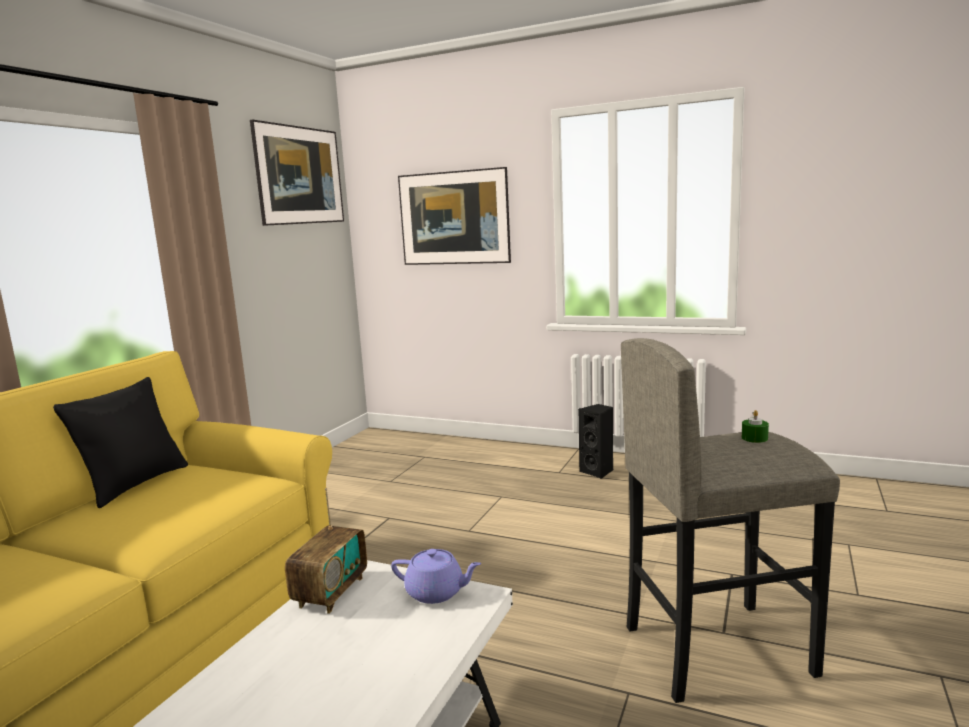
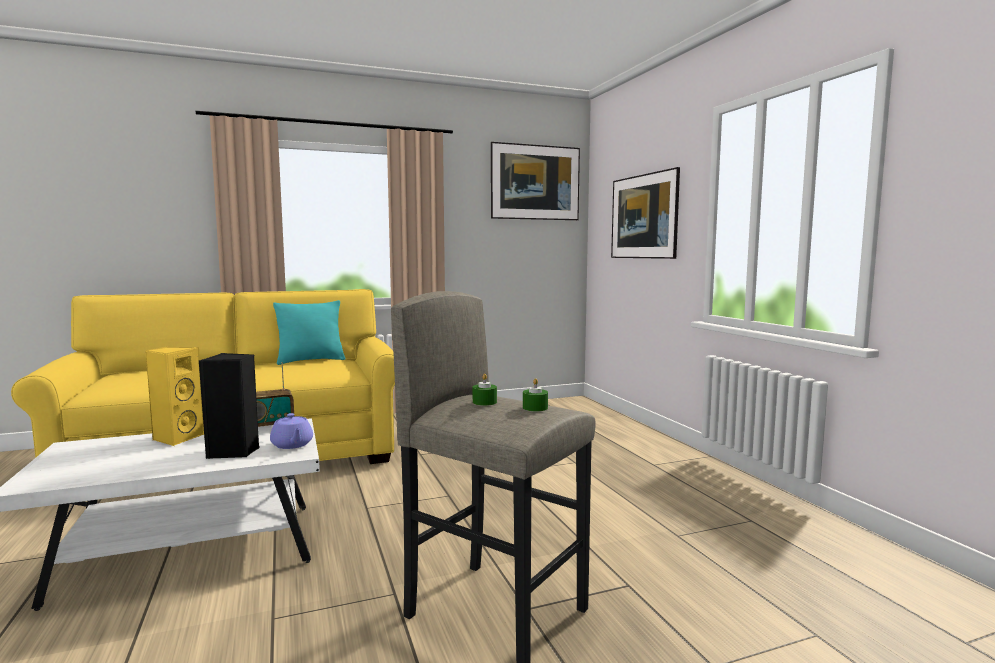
camera: 45 degrees right, 5 degrees down
black pillow [53,377,188,508] -> turquoise pillow [273,300,345,365]
black speaker [579,404,613,479] -> black speaker moved to [199,353,259,459]
none -> yellow speaker [145,347,204,446]
none -> green candle [473,374,497,406]

